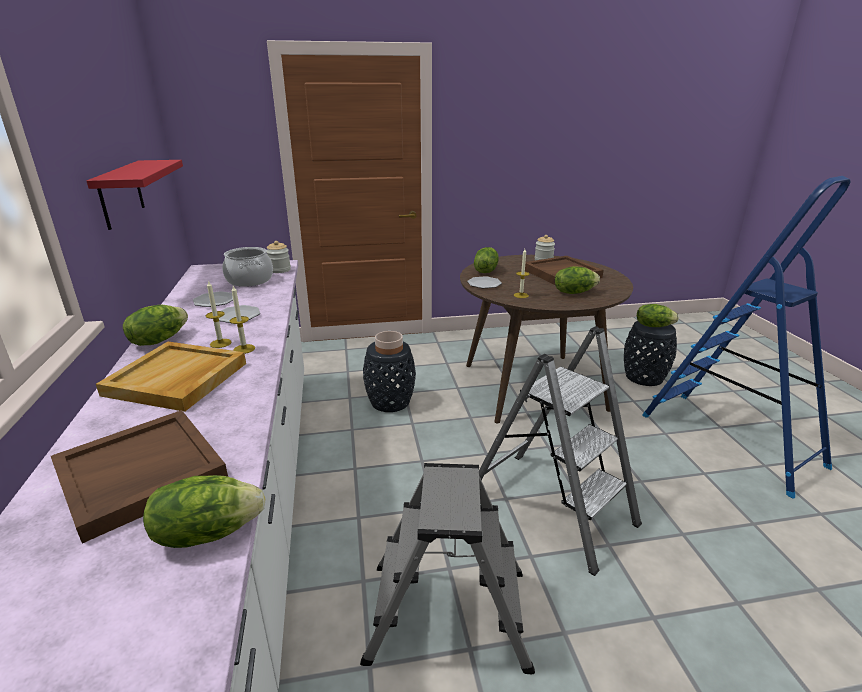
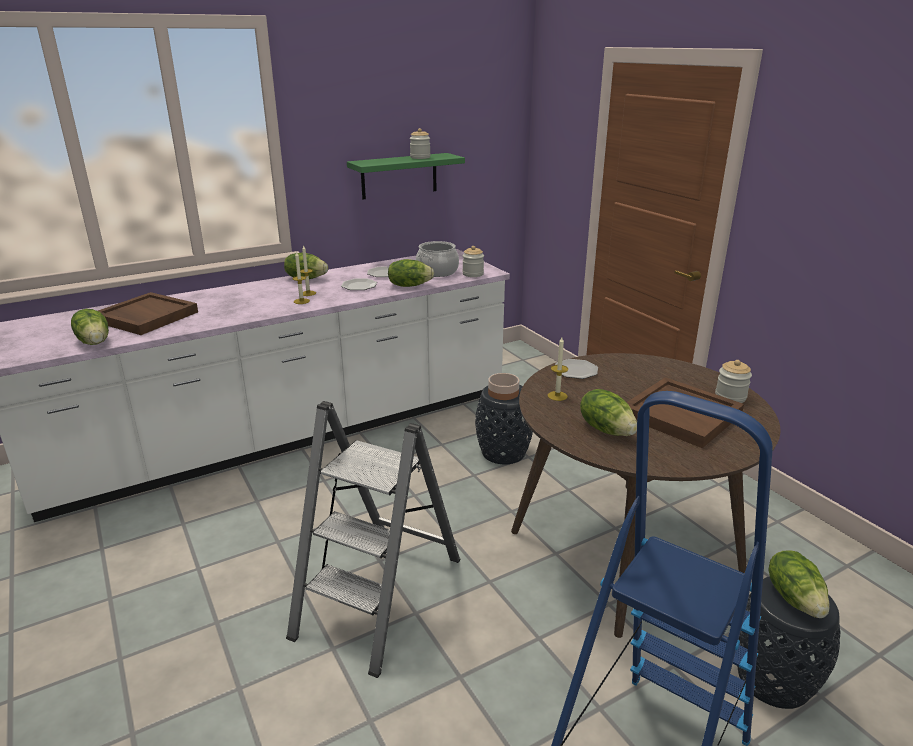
camera: 70 degrees right, 0 degrees up
red shelf [87,160,183,230] -> green shelf [347,153,465,199]
beige tray [96,342,246,412] -> none
grey step ladder [360,463,535,674] -> none
lettuce [474,247,499,273] -> lettuce moved to [388,259,434,287]
none -> jar [410,128,430,159]

